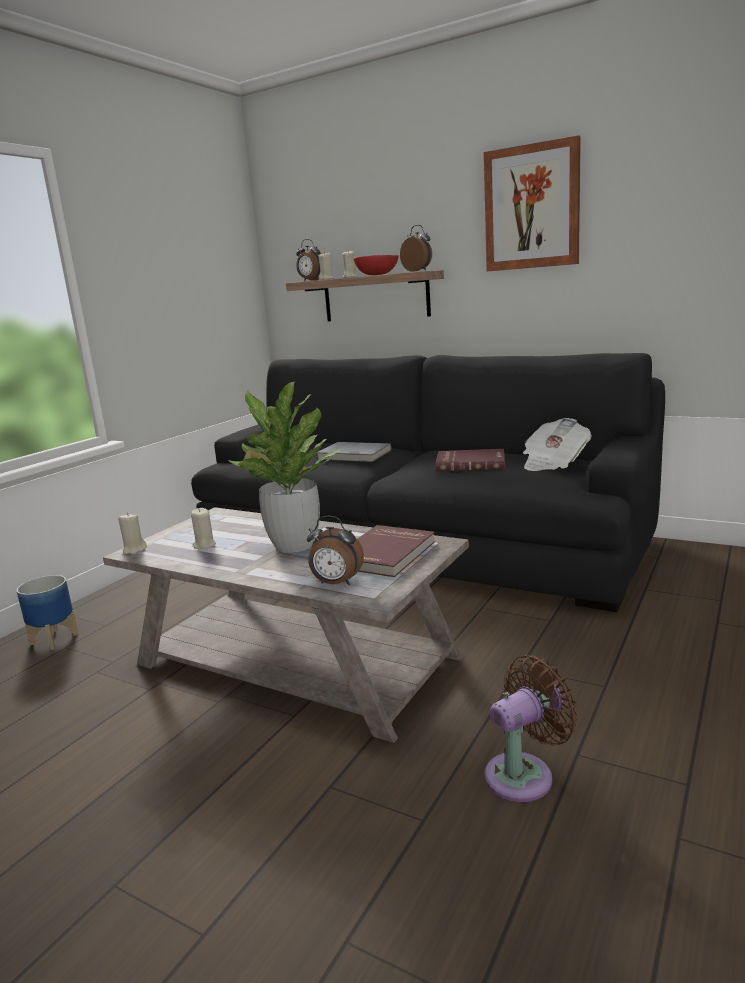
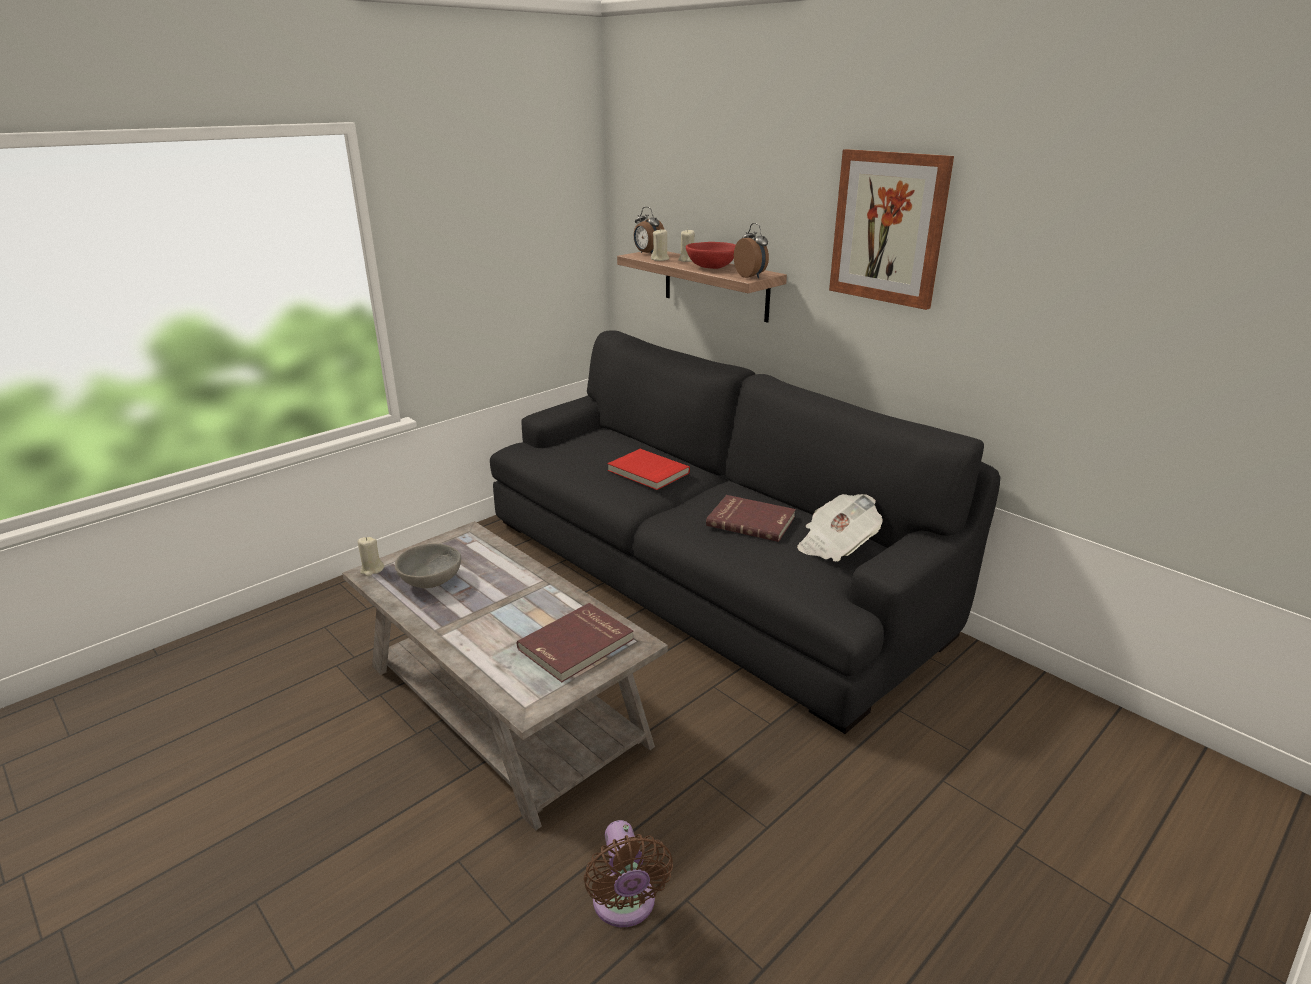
camera: 15 degrees right, 10 degrees up
planter [16,575,78,650] -> none
beige candle [191,508,216,549] -> grey bowl [395,544,461,588]
potted plant [228,381,341,553] -> none
alarm clock [307,516,364,585] -> none
grey book [317,442,391,462] -> red book [607,449,690,490]
brown fan [485,655,578,802] -> brown fan turned 90 degrees clockwise [584,820,673,927]

